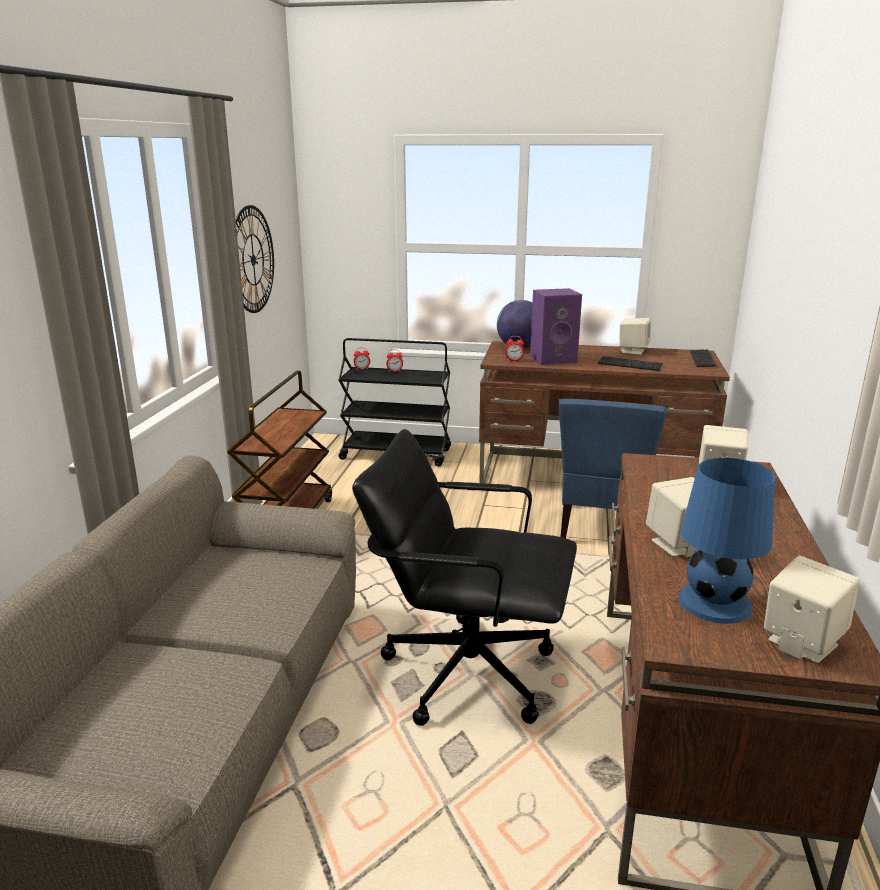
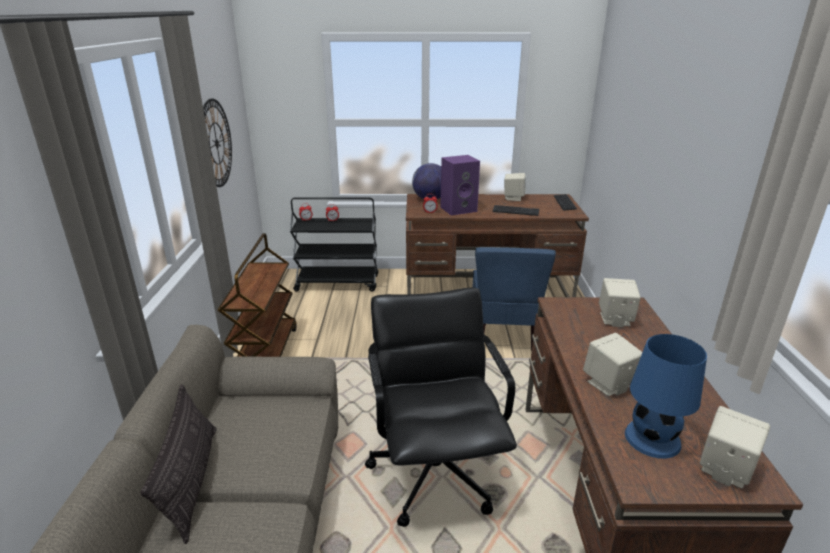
camera: 10 degrees left, 5 degrees up
black office chair [352,429,577,726] -> black office chair turned 75 degrees clockwise [365,288,517,527]
none -> pillow [141,384,217,544]

